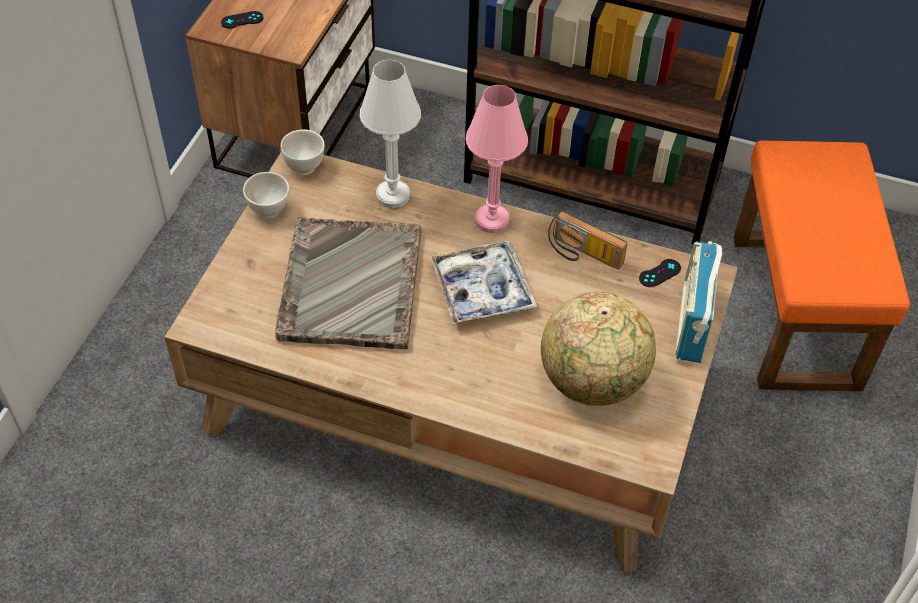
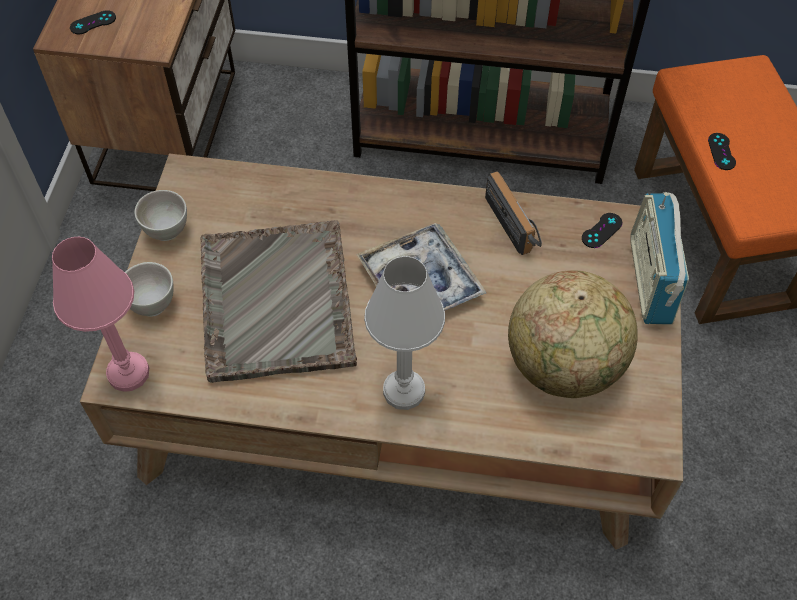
camera: 10 degrees left, 5 degrees up
white bowl [281,129,325,175] -> white bowl moved to [125,262,174,317]
white table lamp [360,60,421,208] -> white table lamp moved to [364,256,445,410]
pink table lamp [466,85,528,233] -> pink table lamp moved to [52,237,149,392]
radio [548,211,627,270] -> radio turned 135 degrees counterclockwise [485,171,542,255]
none -> black game controller [708,133,736,170]

